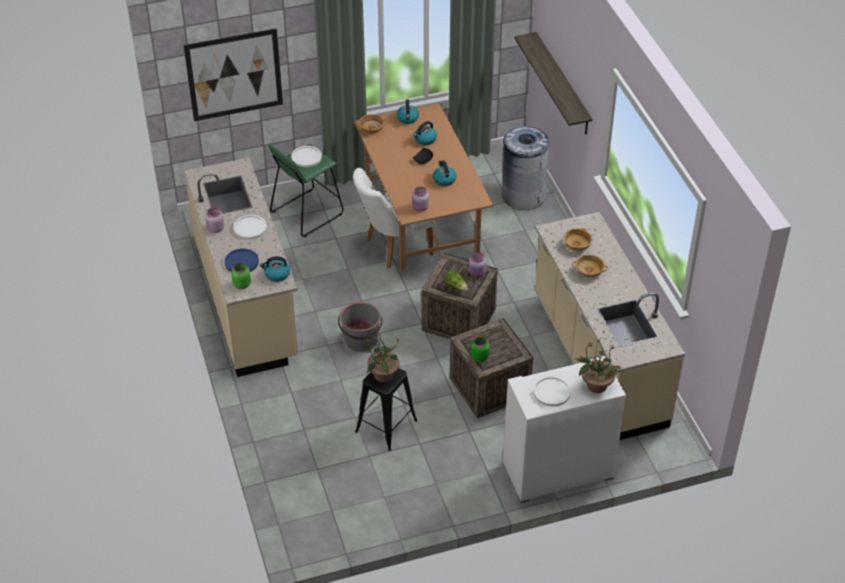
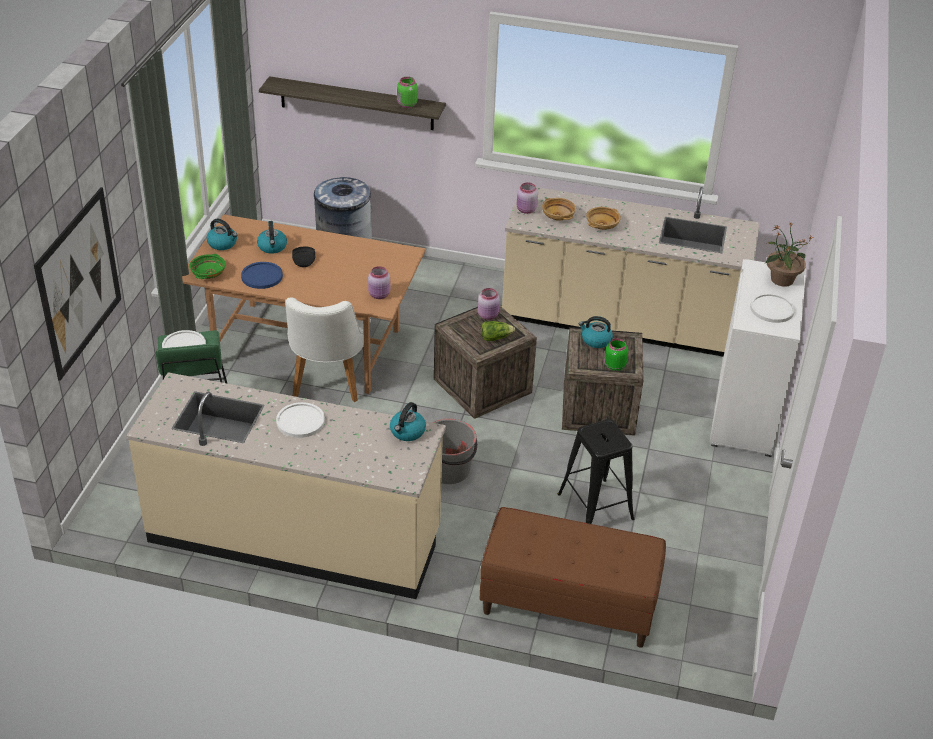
camera: 60 degrees left, 5 degrees down
pink jar [205,207,224,233] -> pink jar moved to [517,182,538,214]
blue plate [225,248,259,272] -> blue plate moved to [241,262,283,289]
green jar [231,263,251,289] -> green jar moved to [397,77,418,108]
beige bowl [356,114,387,133] -> green bowl [190,254,226,279]
potted plant [364,332,400,382] -> none
kettle [433,160,456,186] -> kettle moved to [578,316,613,348]
none -> brown bench [480,507,666,648]

